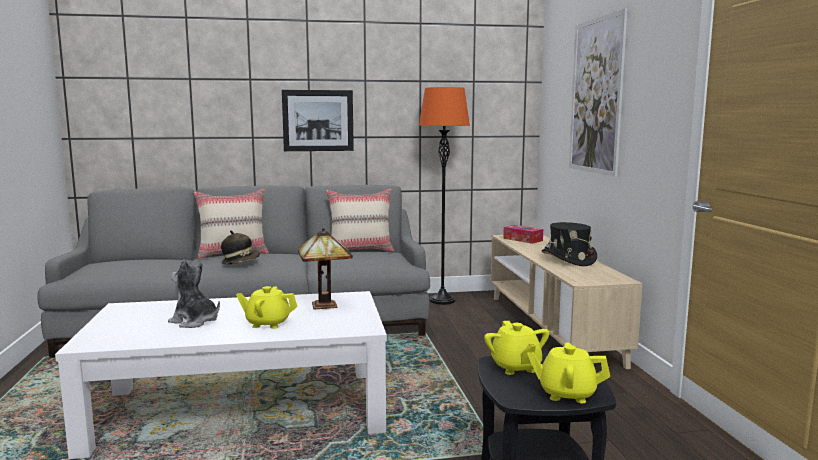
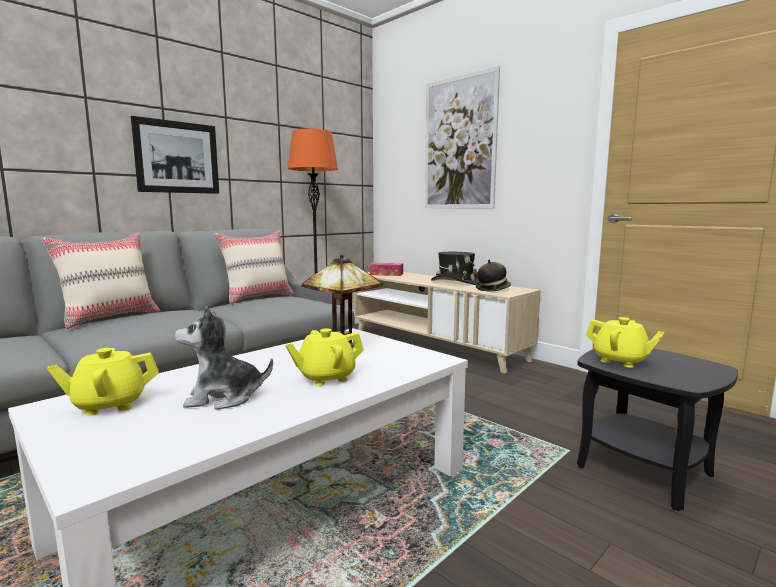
camera: 35 degrees left, 0 degrees up
hat [221,230,260,265] -> hat moved to [476,260,511,291]
yellow teapot [527,342,610,403] -> yellow teapot moved to [47,348,159,416]

